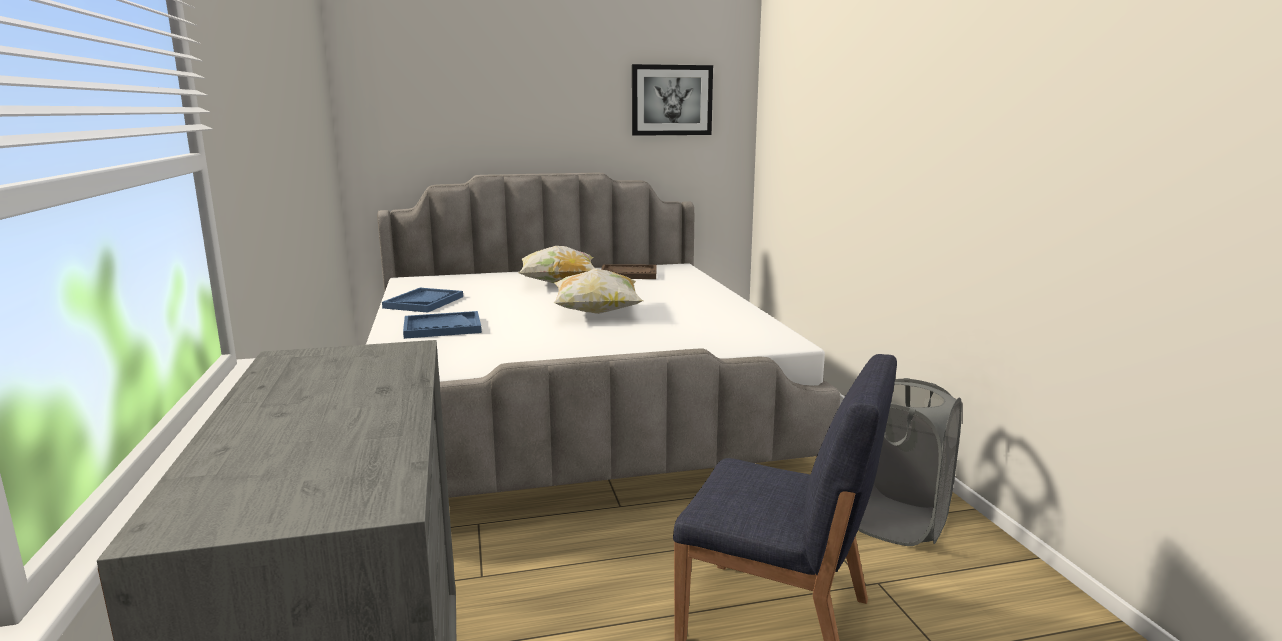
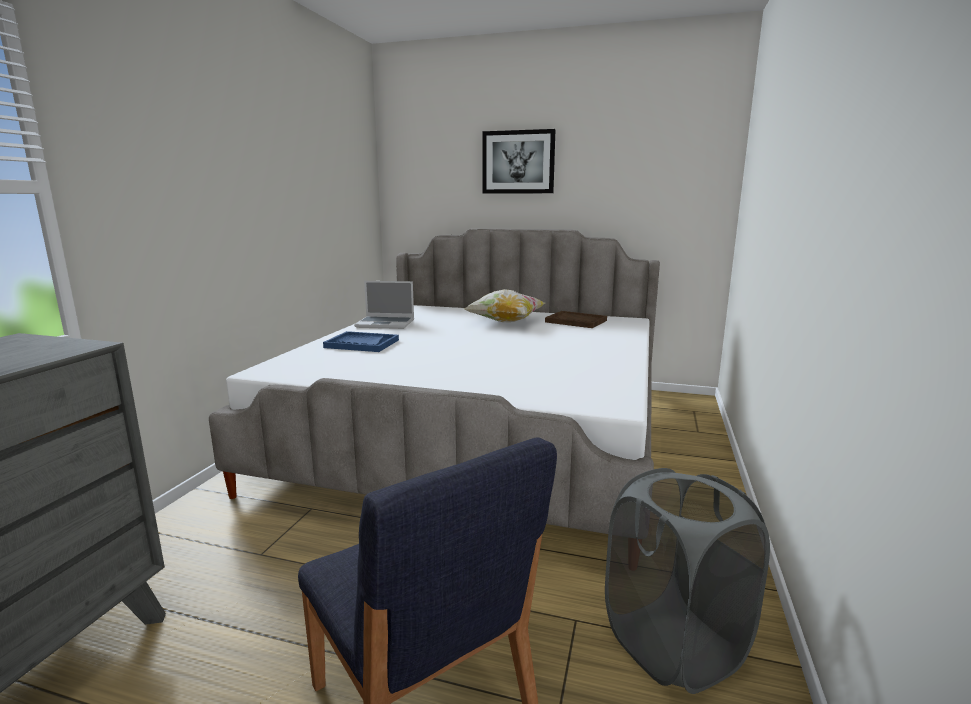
camera: 30 degrees right, 0 degrees up
blue tray [382,288,463,313] -> laptop [354,281,414,329]
pillow [554,268,643,314] -> none
picture [632,64,713,136] -> picture moved to [482,129,555,194]

